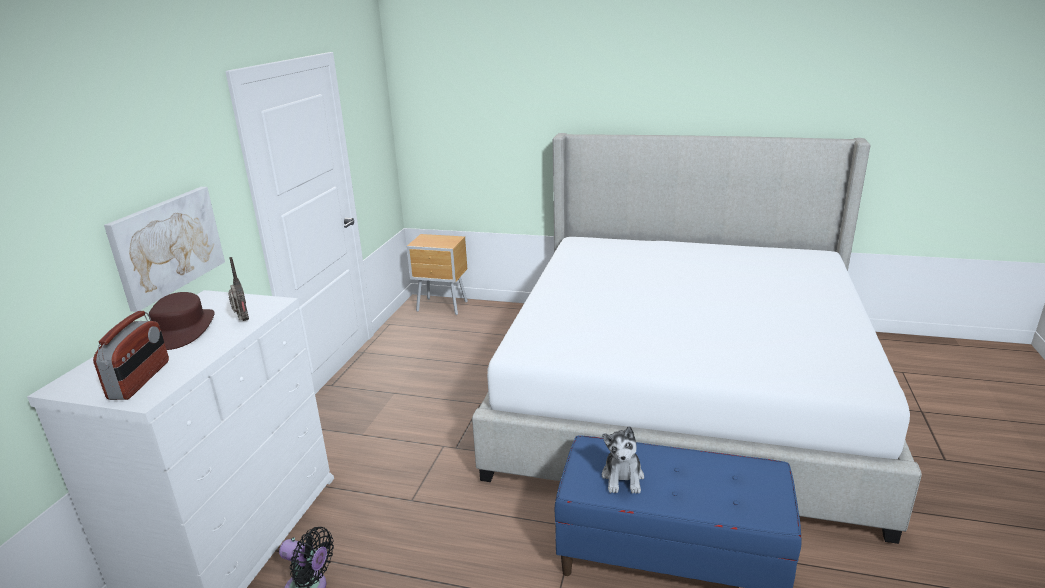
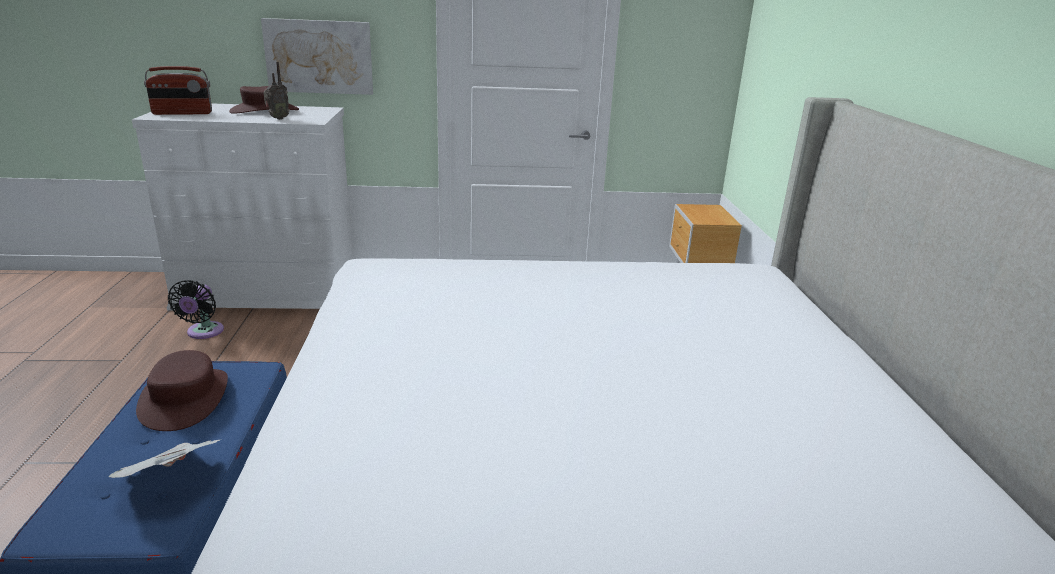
camera: 70 degrees right, 0 degrees up
plush toy [602,426,644,494] -> brown hat [136,350,228,431]
none -> newspaper [108,440,220,478]

